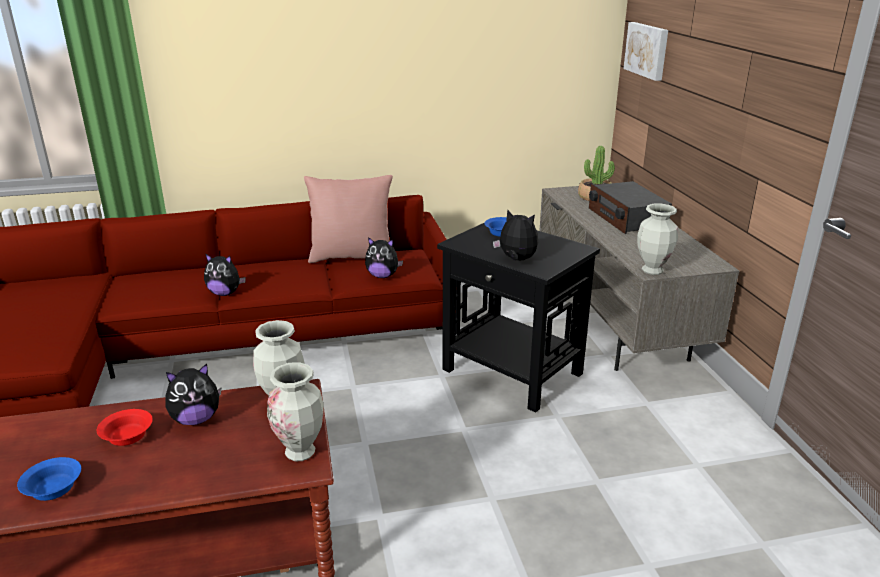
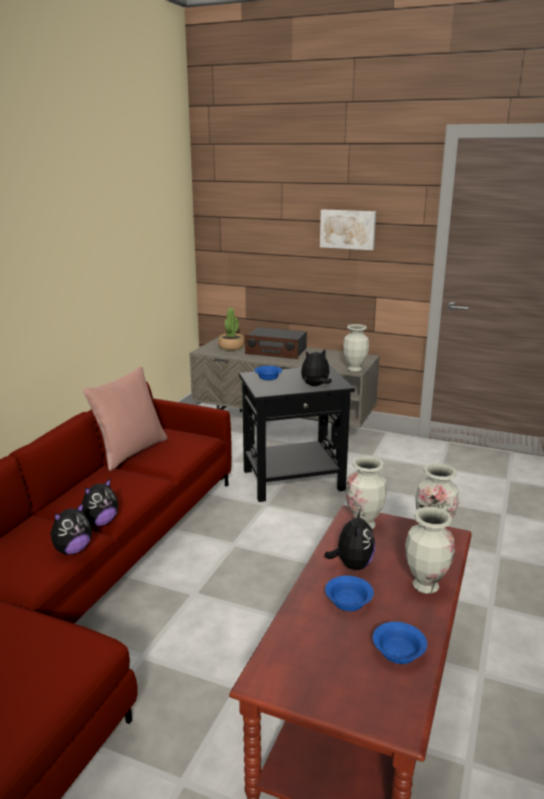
camera: 55 degrees left, 5 degrees down
red bowl [97,409,153,446] -> blue bowl [325,576,374,611]
plush toy [365,237,403,278] -> plush toy moved to [50,502,92,554]
picture [623,22,668,81] -> picture moved to [320,209,376,250]
none -> vase [405,507,455,594]

